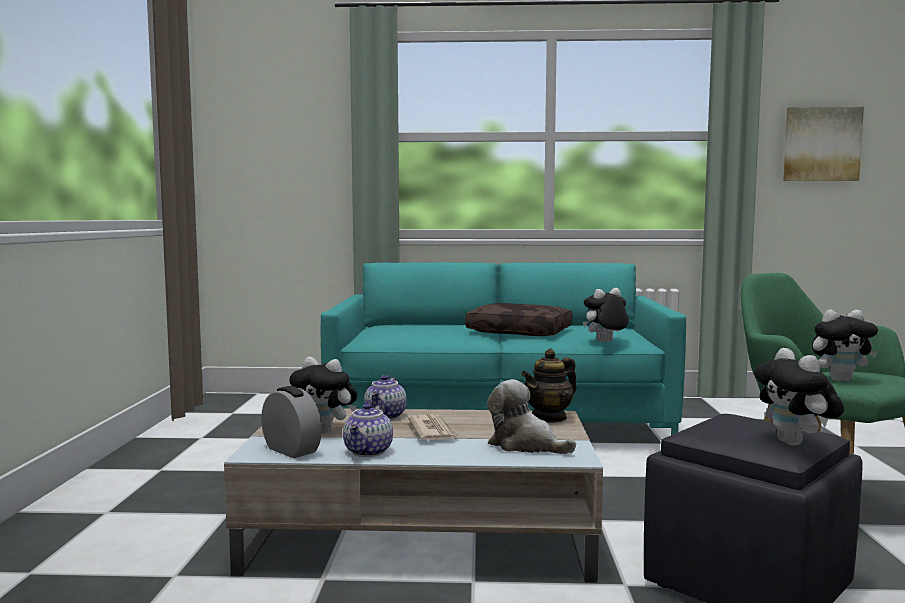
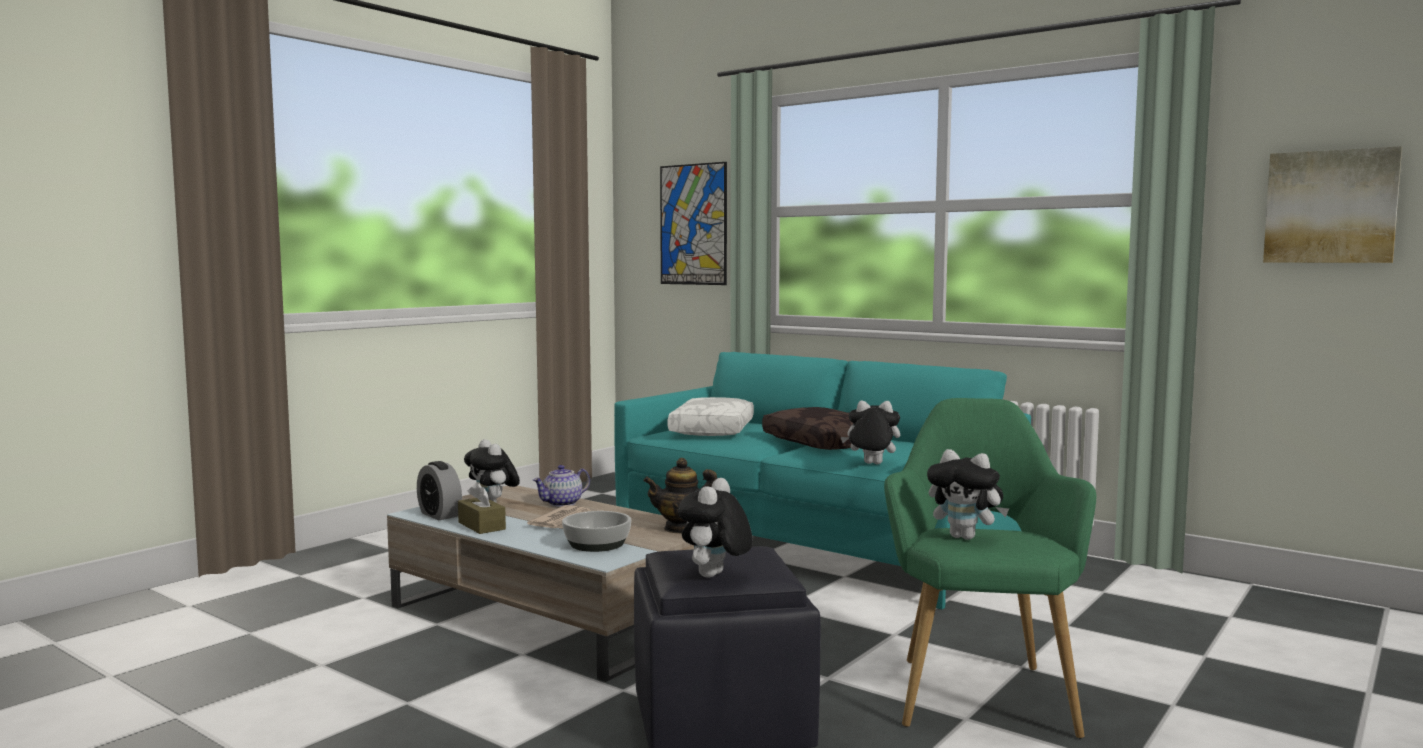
camera: 35 degrees right, 0 degrees up
alarm clock [261,386,322,458] -> alarm clock turned 150 degrees clockwise [417,461,462,520]
teapot [343,403,393,457] -> brown tissue box [458,482,506,534]
plush toy [487,379,576,454] -> bowl [562,511,631,552]
none -> picture [660,162,727,285]
none -> white pillow [668,397,754,436]

